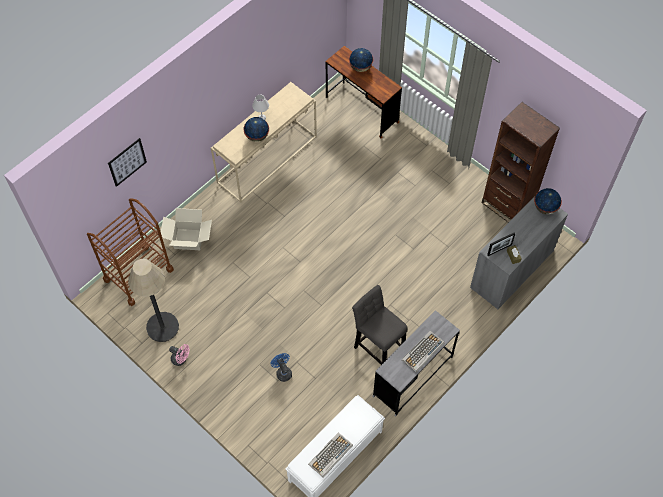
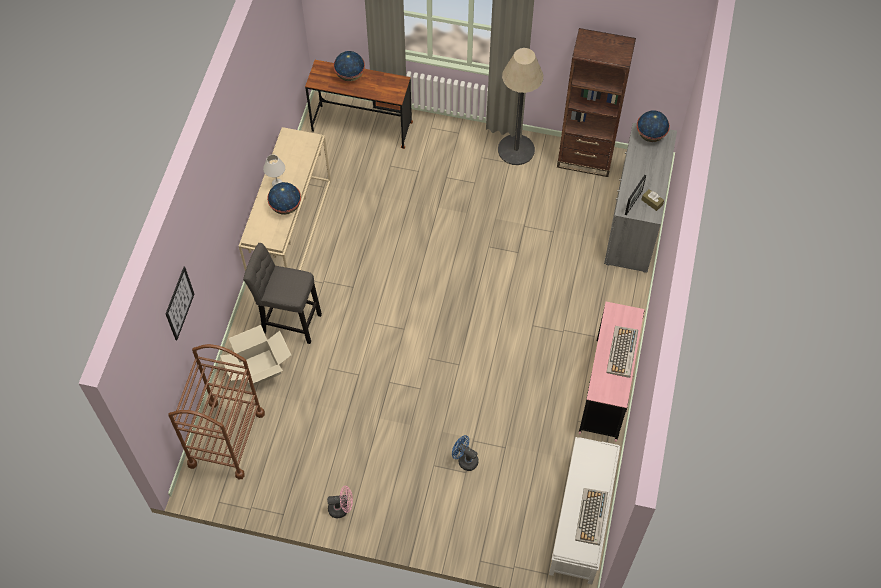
camera: 30 degrees left, 0 degrees up
floor lamp [128,259,179,342] -> floor lamp moved to [498,48,543,165]
grey stool [352,285,408,365] -> grey stool moved to [243,243,322,344]
grey desk [372,310,460,417] -> pink desk [579,302,644,442]

